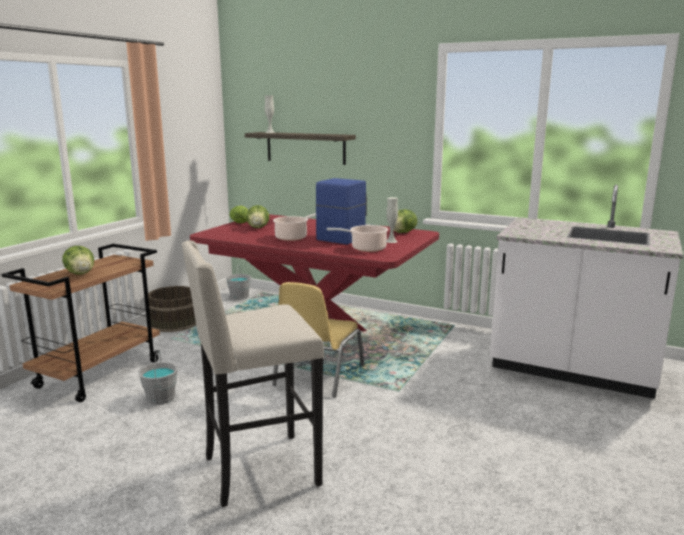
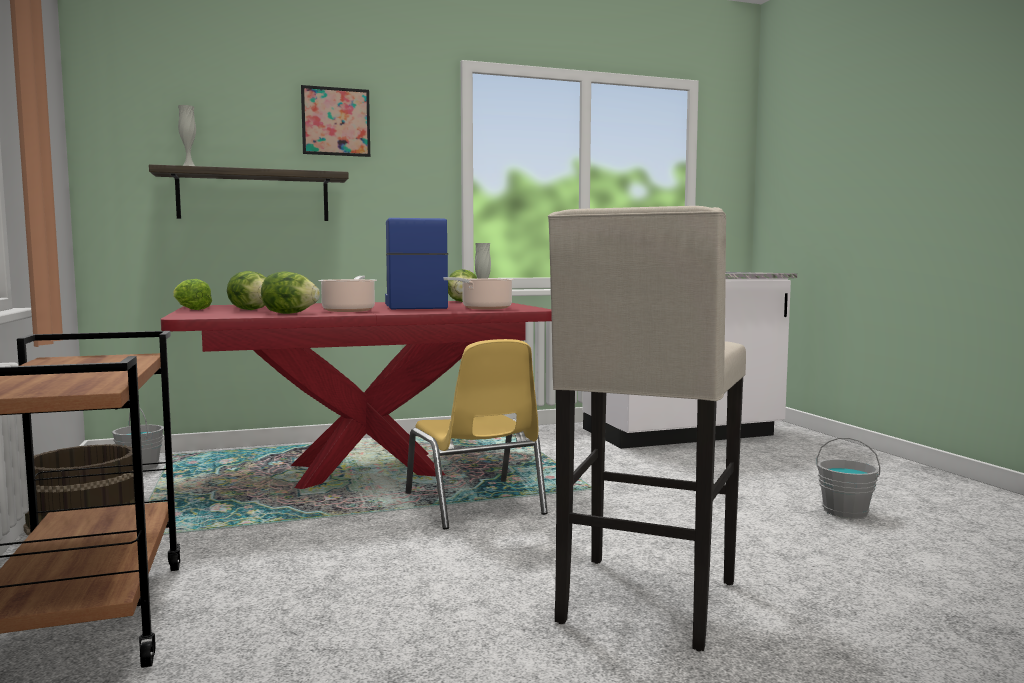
camera: 45 degrees left, 10 degrees down
lettuce [62,246,94,275] -> lettuce moved to [261,272,320,314]
grey bucket [138,350,178,405] -> grey bucket moved to [816,438,880,519]
none -> picture [301,85,370,157]

